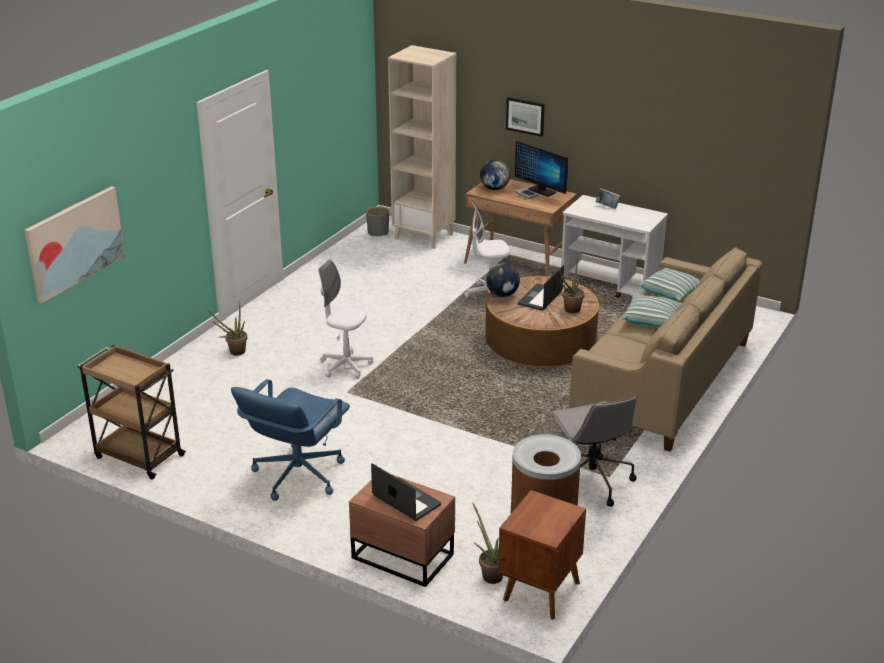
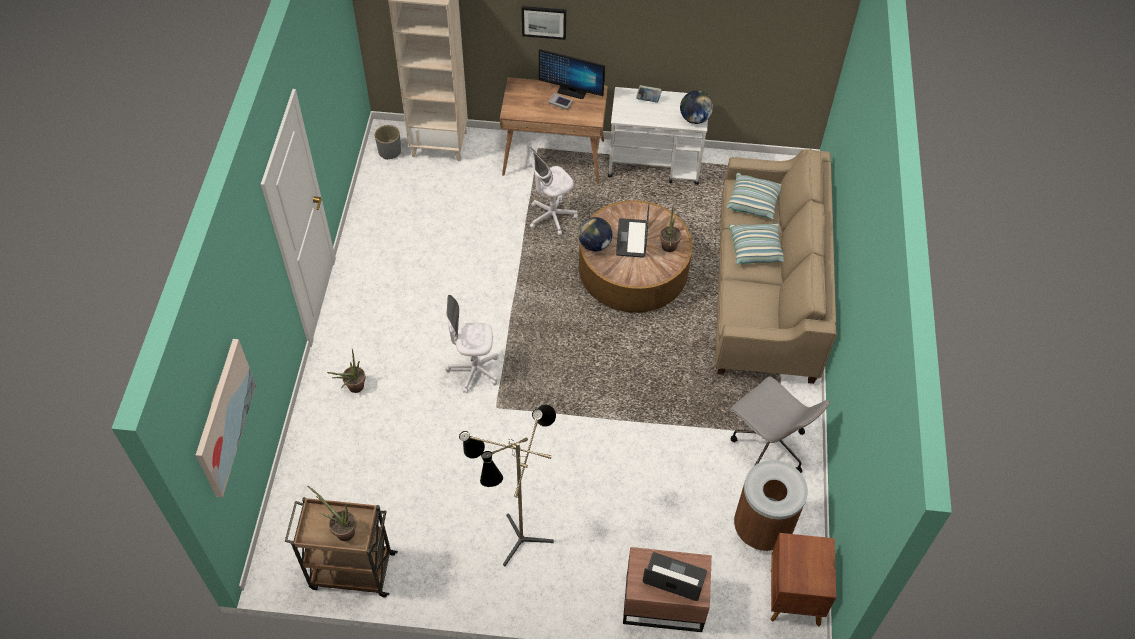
camera: 25 degrees left, 25 degrees up
blue office chair [231,379,350,501] -> floor lamp [459,404,556,566]
potted plant [472,502,503,584] -> potted plant moved to [307,486,357,541]
globe [480,159,510,190] -> globe moved to [680,90,713,124]

